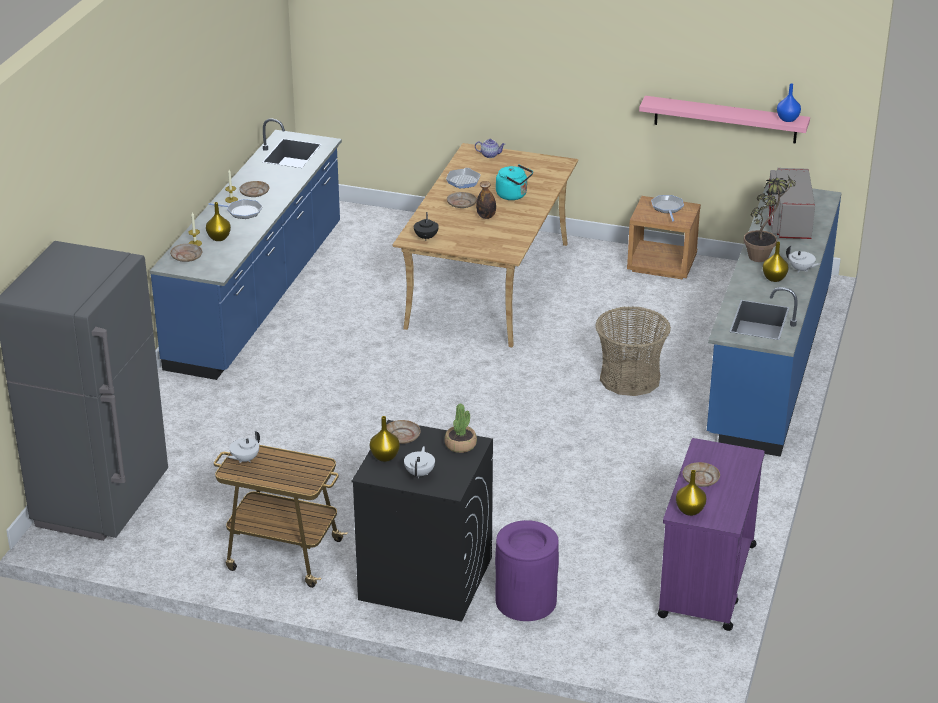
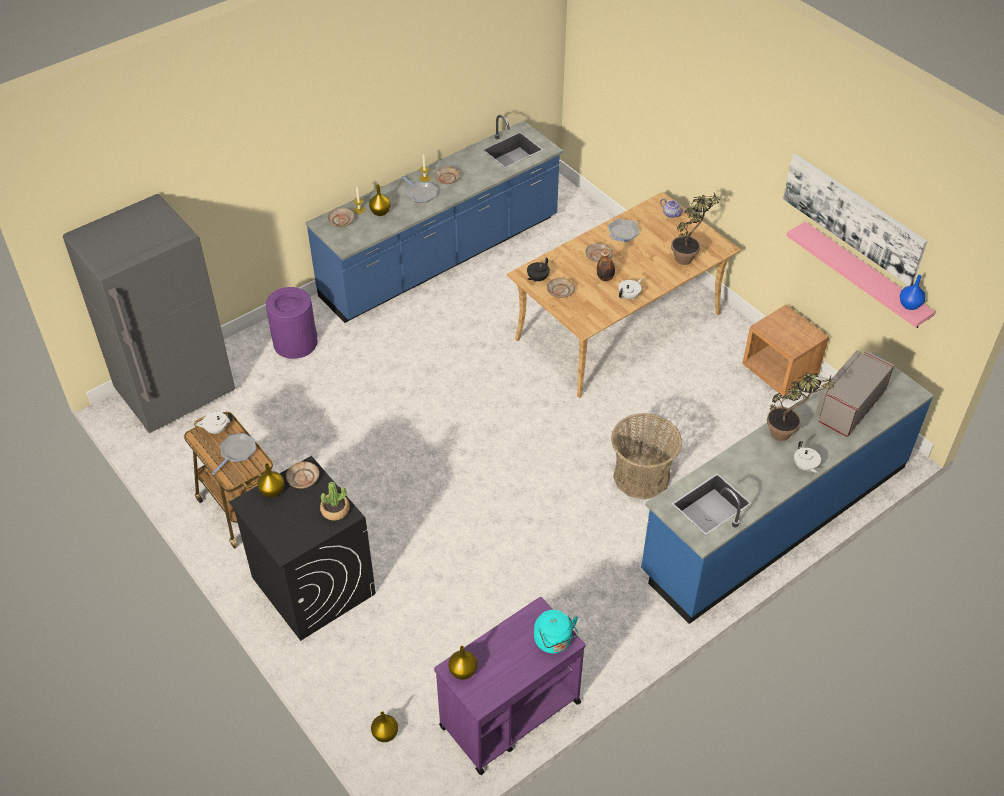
camera: 35 degrees right, 15 degrees up
white teapot [404,446,435,478] -> white teapot moved to [618,279,642,300]
purple trash can [495,520,559,621] -> purple trash can moved to [266,287,317,359]
turquoise kettle [496,164,533,200] -> turquoise kettle moved to [534,610,578,653]
frying pan [651,195,684,221] -> frying pan moved to [212,433,256,475]
beige plate [682,462,720,487] -> beige plate moved to [547,278,575,298]
yellow vase [763,242,788,282] -> yellow vase moved to [371,711,398,742]
none -> potted plant [671,193,720,265]
none -> picture [783,154,927,286]

